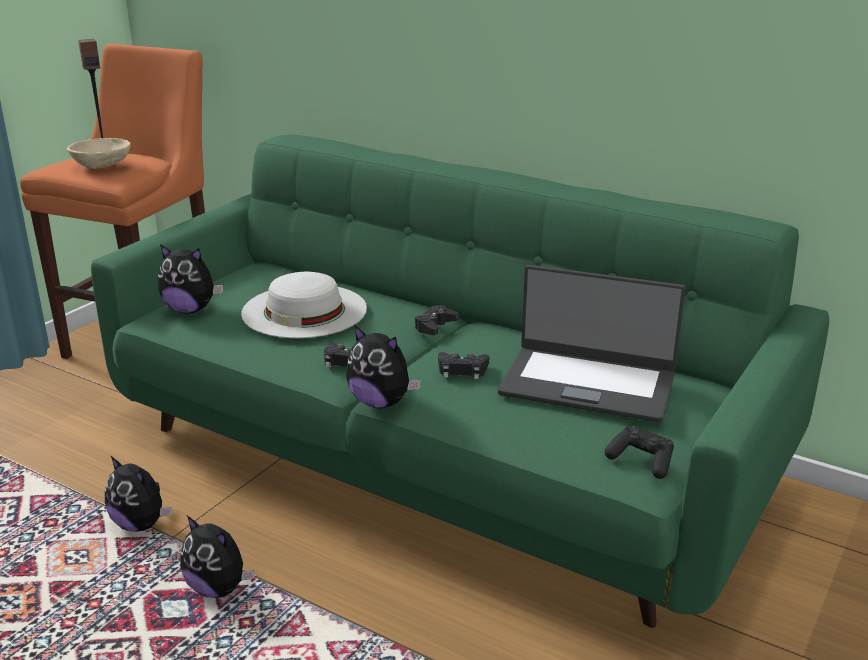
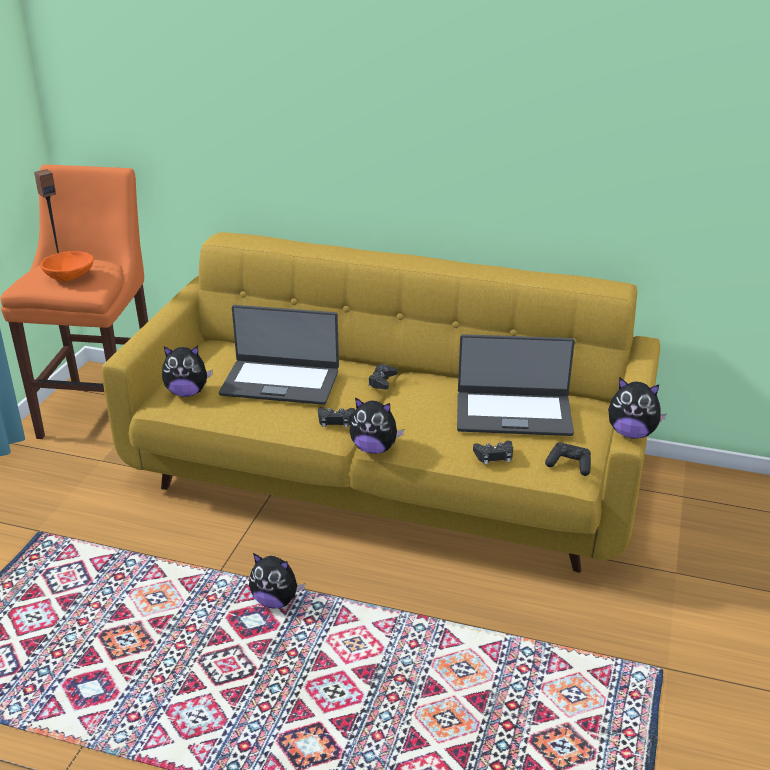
camera: 15 degrees left, 5 degrees up
beige bowl [67,138,131,169] -> orange bowl [40,251,94,282]
green sofa [91,134,829,628] -> yellow sofa [102,232,660,573]
plush toy [105,456,172,532] -> plush toy moved to [608,378,666,439]
white hat [241,272,367,338] -> laptop [219,305,339,405]
black game controller [438,352,489,379] -> black game controller moved to [473,441,513,464]

